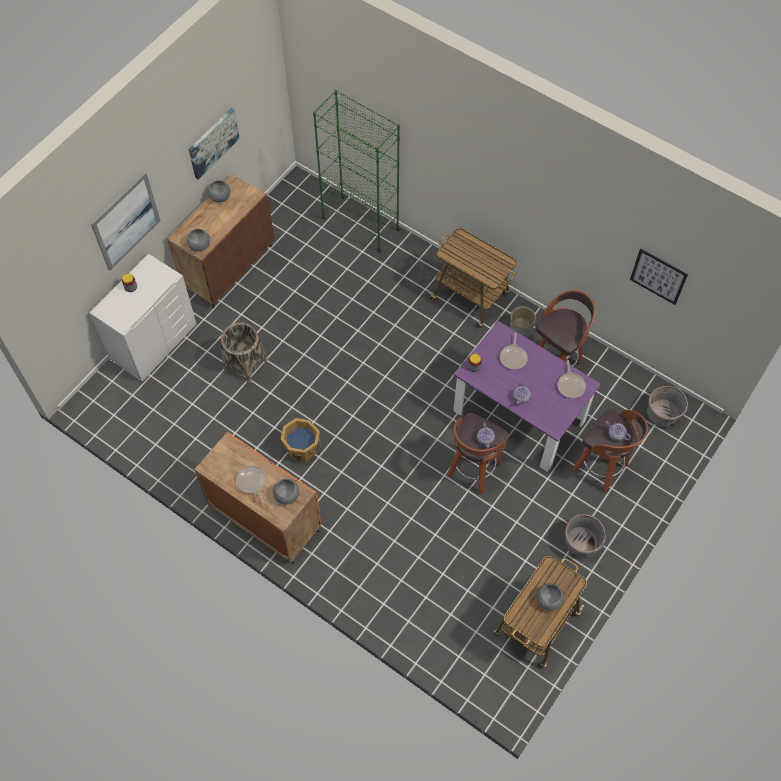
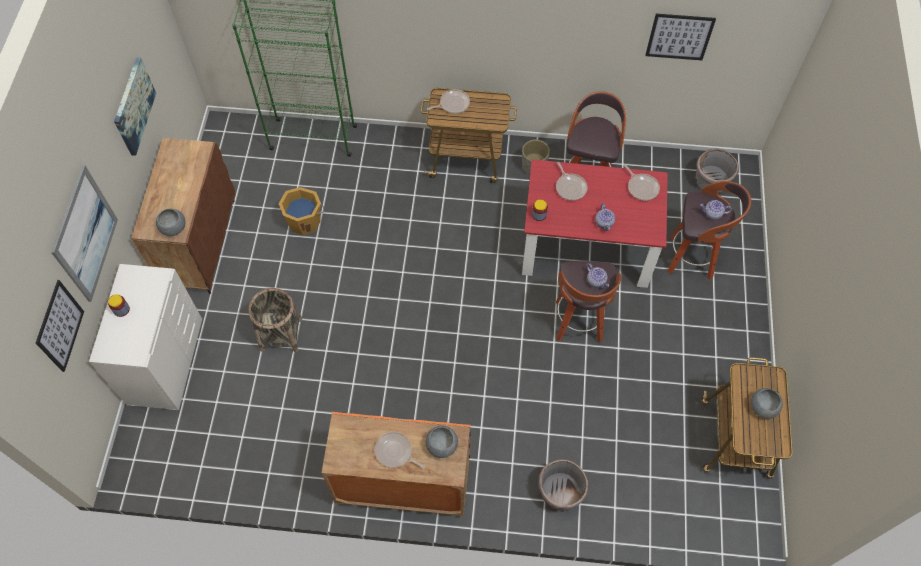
camera: 30 degrees left, 0 degrees up
grey bowl [208,180,230,202] -> none
orange bucket [281,418,321,462] -> orange bucket moved to [279,187,324,235]
purple dining table [453,321,601,472] -> red dining table [522,159,668,288]
grey planter [565,514,606,559] -> grey planter moved to [539,459,589,512]
none -> picture [36,280,84,372]
none -> frying pan [427,89,470,114]

